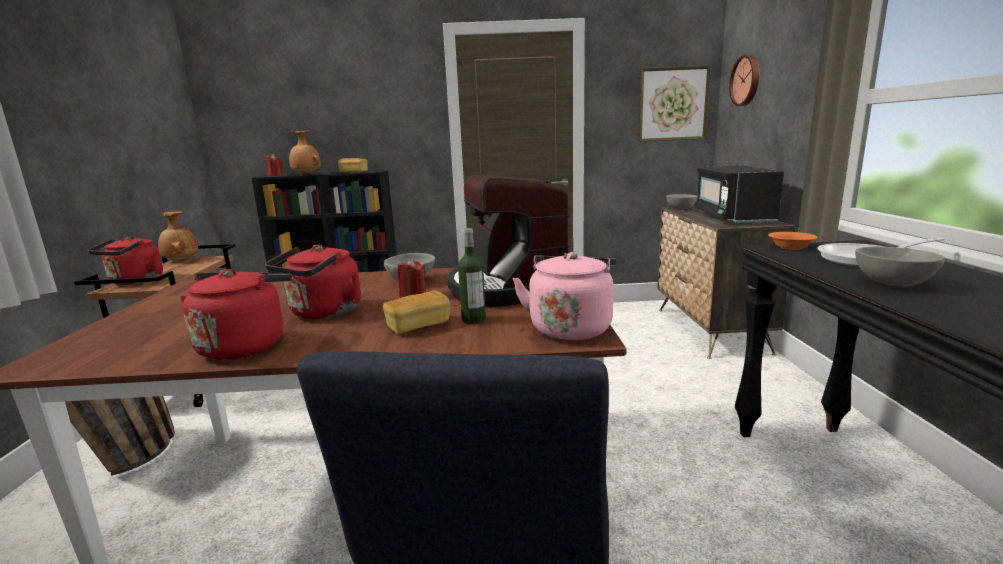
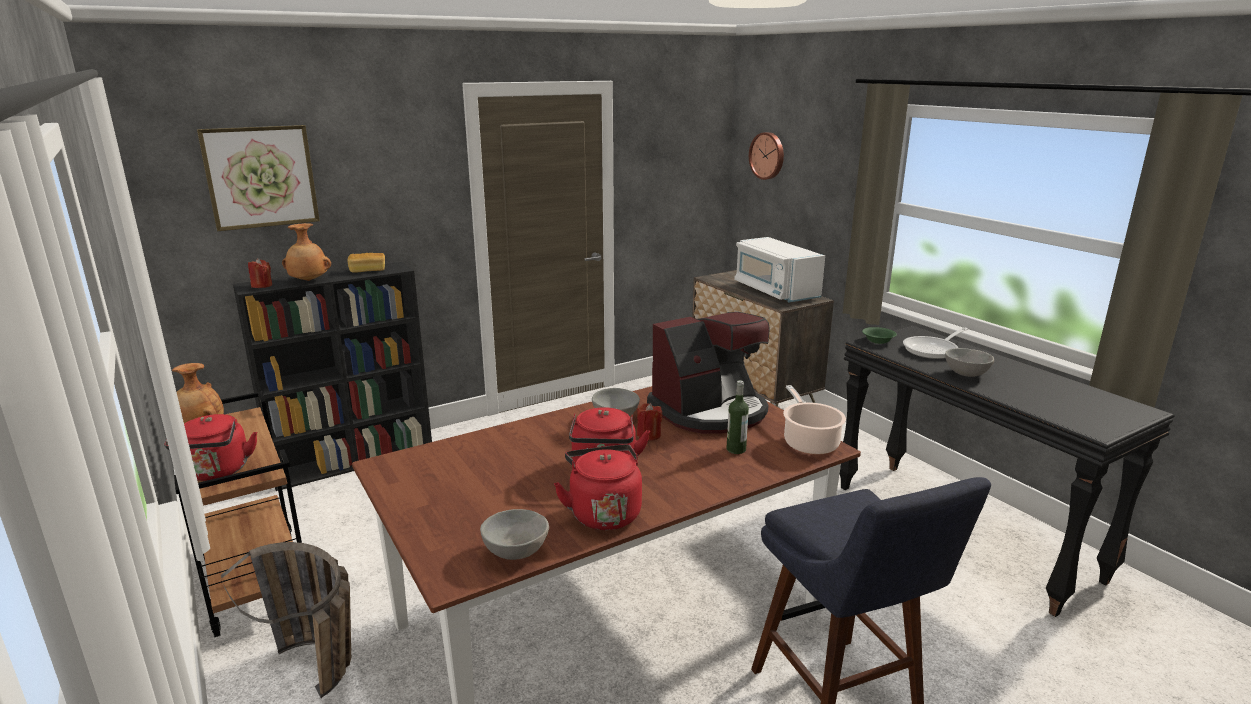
camera: 30 degrees left, 5 degrees up
bread [383,290,450,334] -> none
coffee machine [448,174,570,307] -> coffee machine turned 75 degrees counterclockwise [647,312,770,434]
pink kettle [513,252,617,340] -> cooking pot [783,385,846,455]
picture [638,66,711,142] -> picture moved to [197,125,320,231]
grey bowl [666,194,698,210] -> grey bowl moved to [480,509,549,560]
black microwave [694,165,784,224] -> white microwave [734,237,825,302]
orange bowl [768,232,818,250] -> green bowl [862,327,897,344]

